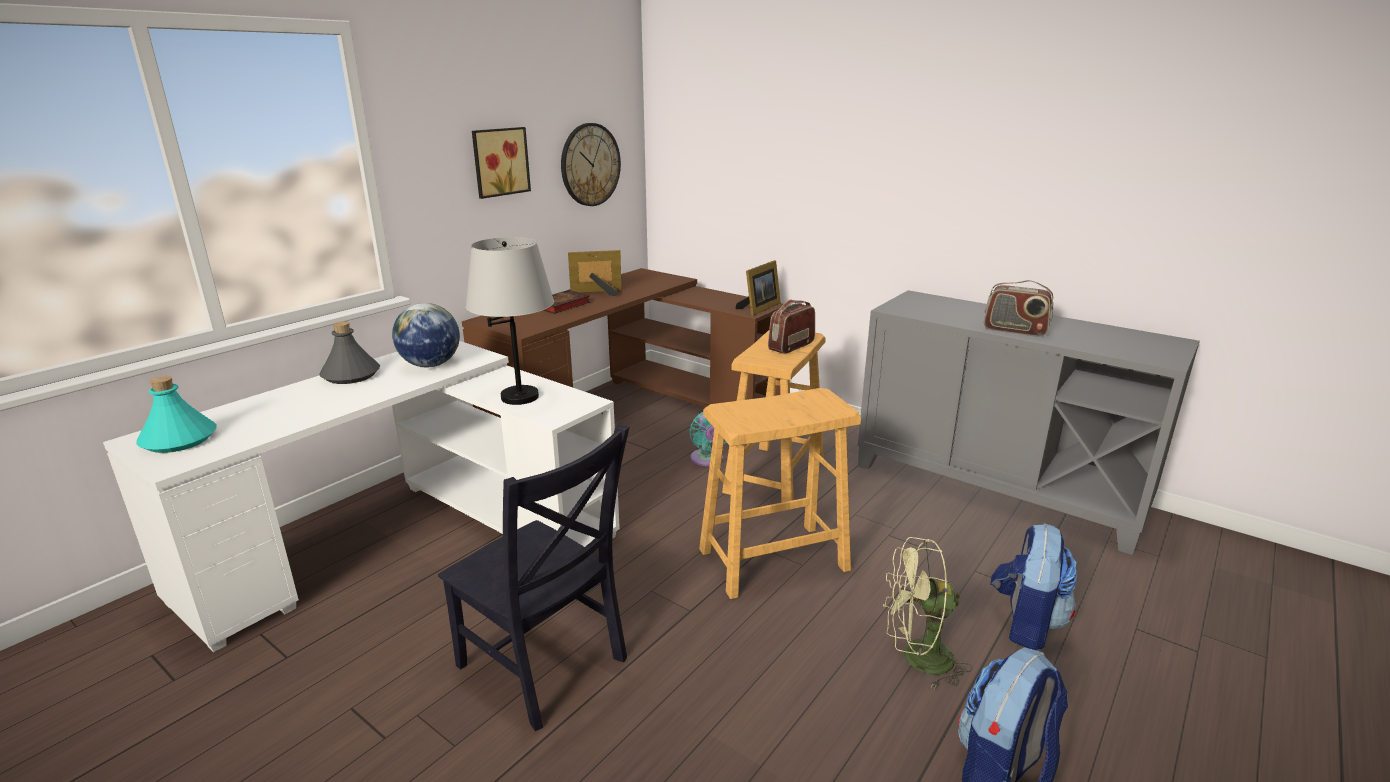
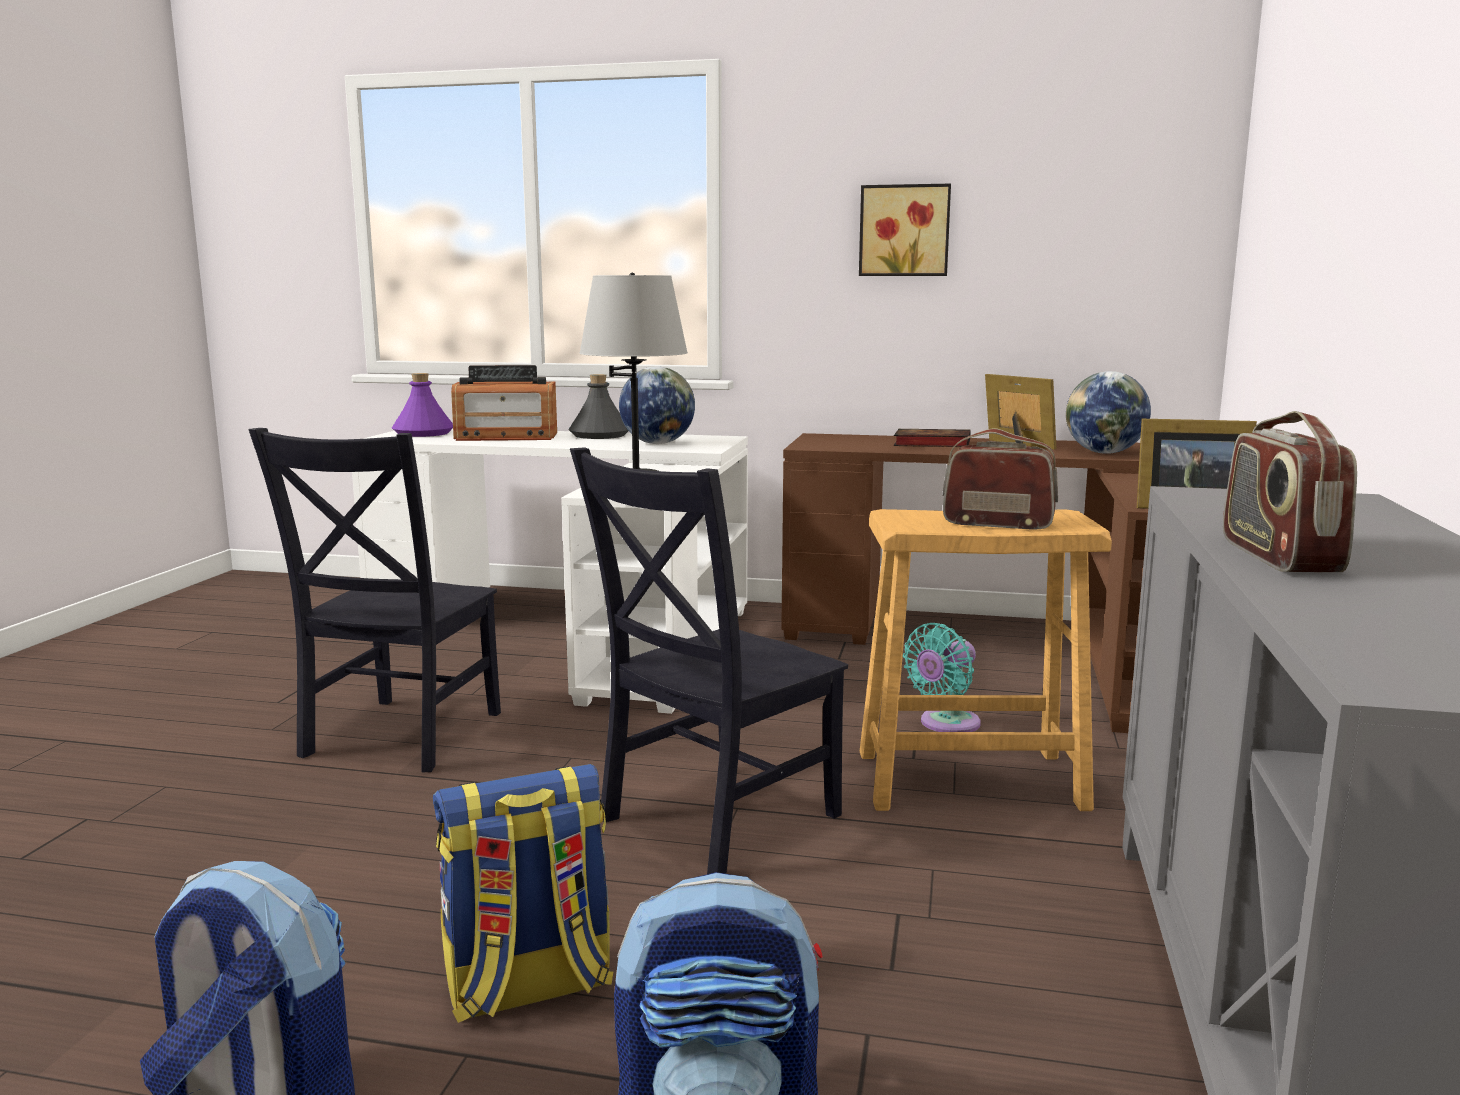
camera: 65 degrees right, 10 degrees down
turquoise bottle [136,376,216,453] -> purple bottle [392,373,453,437]
wall clock [561,123,621,206] -> none
beige stool [699,388,861,599] -> black chair [570,447,848,874]
green fan [883,537,972,690] -> backpack [433,764,613,1023]
none -> radio [451,365,557,441]
none -> globe [1066,371,1151,454]

